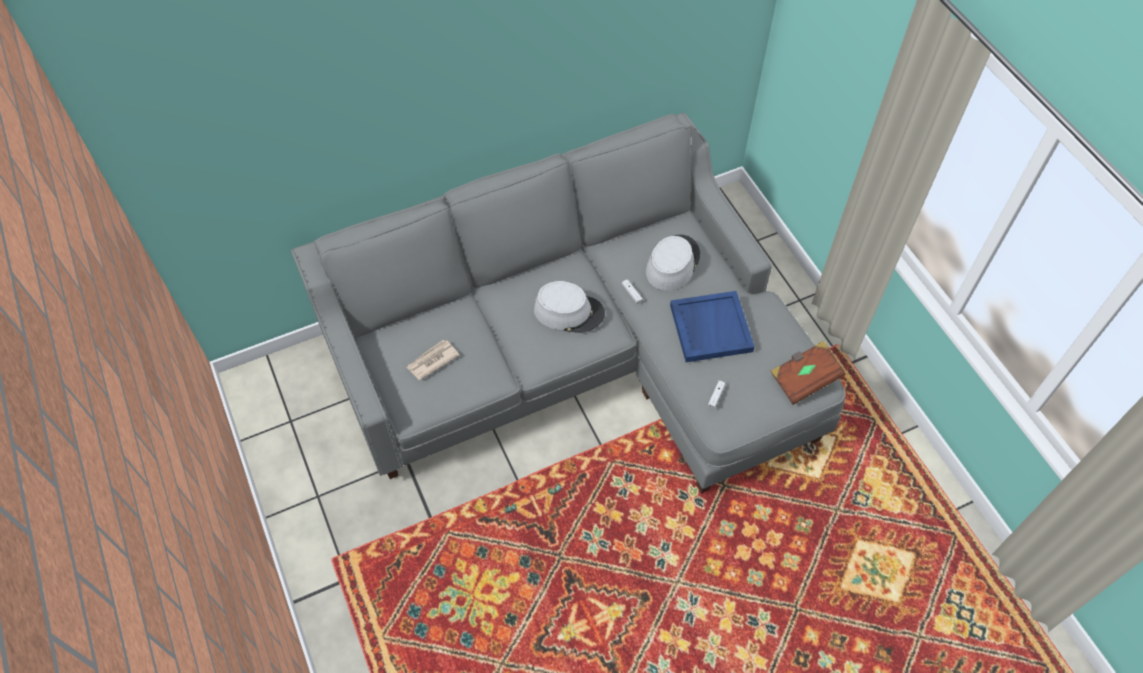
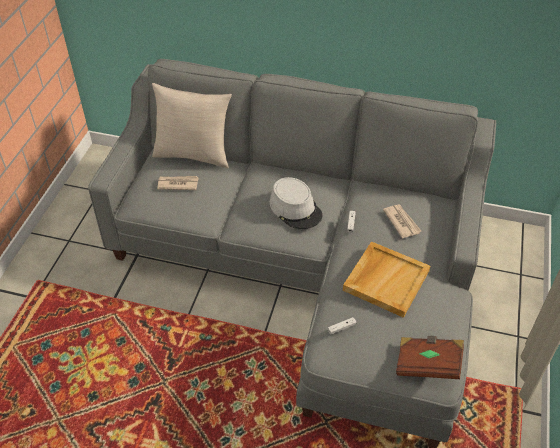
camera: 40 degrees right, 10 degrees down
grey hat [646,235,700,291] -> newspaper [383,204,421,238]
blue tray [670,291,754,362] -> beige tray [343,241,430,318]
none -> beige pillow [152,83,232,169]

